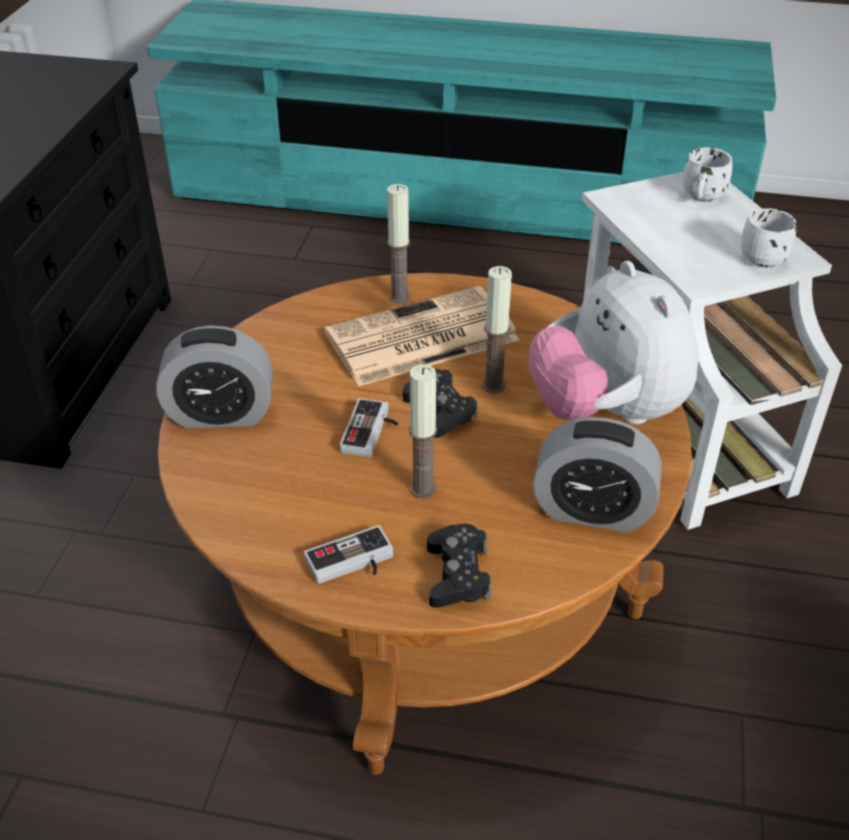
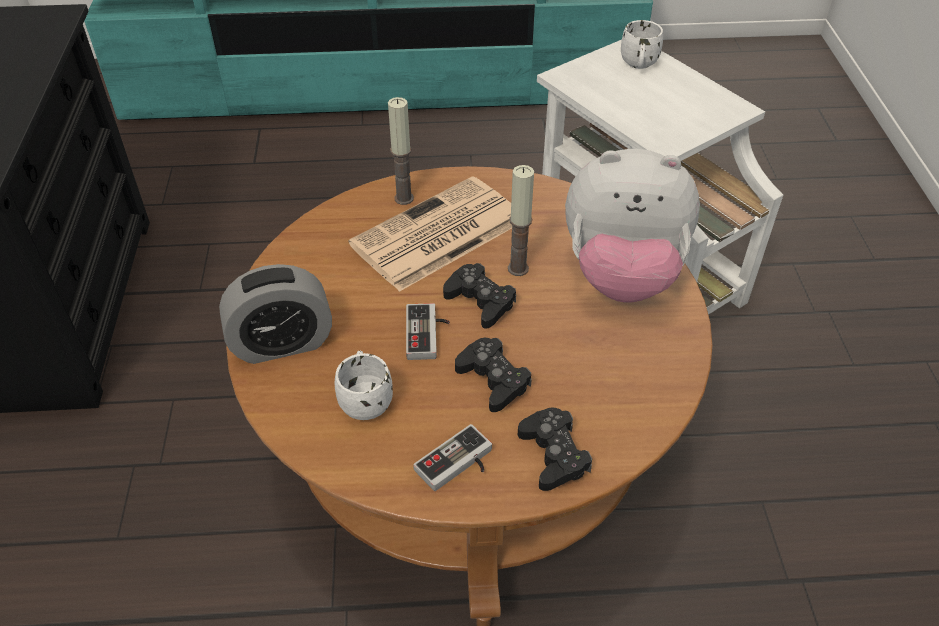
camera: 15 degrees left, 5 degrees up
candle [409,364,437,499] -> black game controller [455,338,532,412]
plush toy [529,260,699,424] -> plush toy turned 45 degrees counterclockwise [565,149,700,303]
alarm clock [533,417,662,532] -> none
white mug [741,208,796,267] -> white mug moved to [335,350,393,420]

